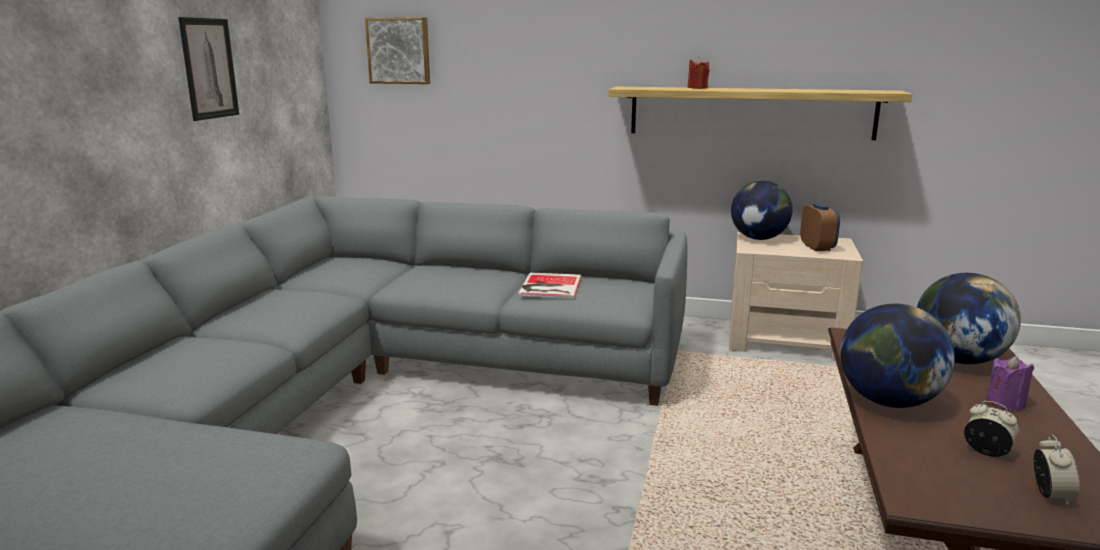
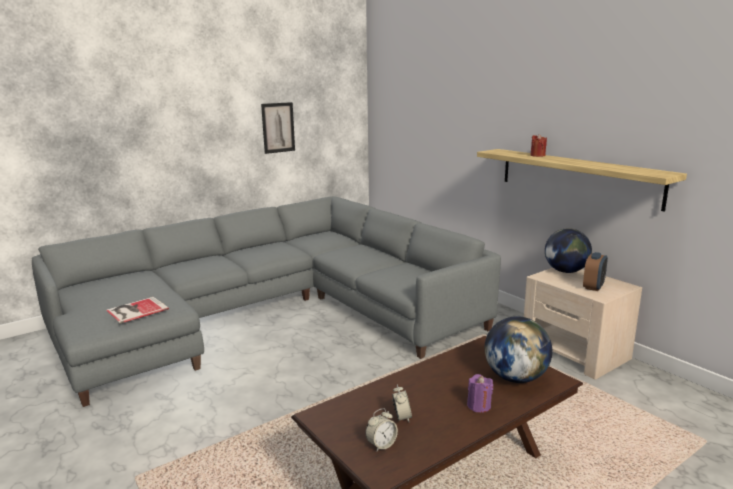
camera: 40 degrees right, 0 degrees up
picture [365,17,430,84] -> none
book [518,272,582,298] -> book moved to [106,297,169,324]
globe [840,303,955,408] -> none

